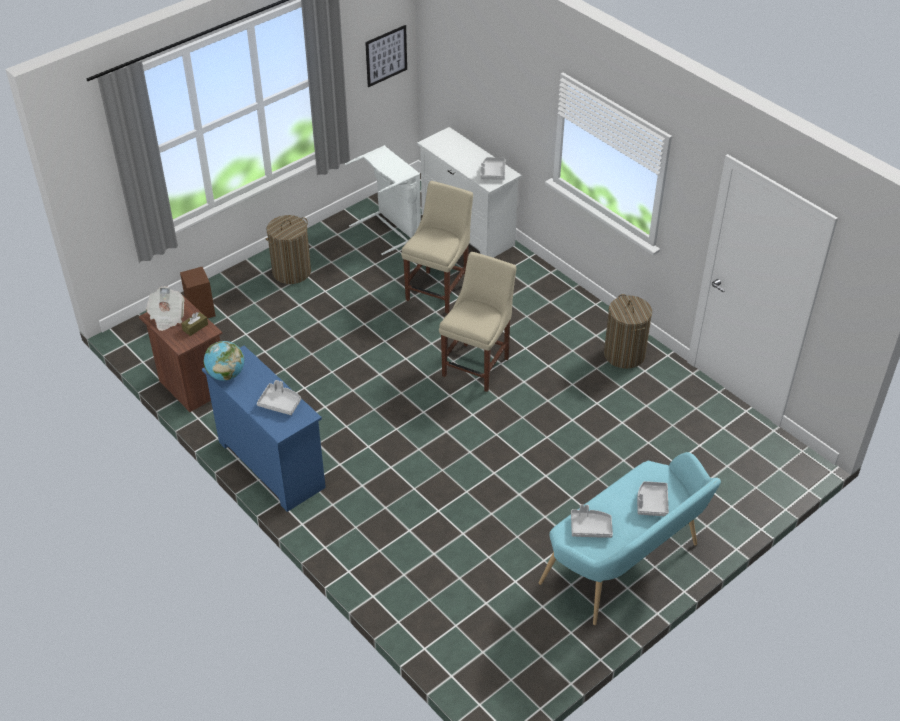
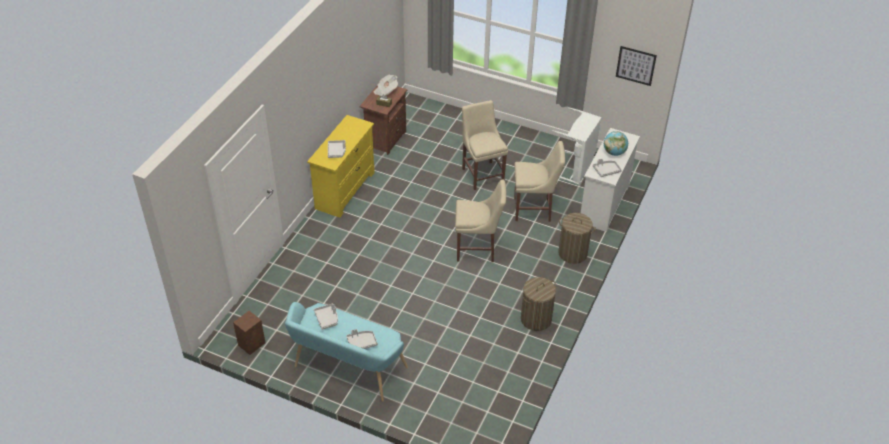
camera: 65 degrees right, 0 degrees up
brown speaker [180,267,216,318] -> brown speaker moved to [233,311,265,355]
blue dresser [202,345,326,512] -> yellow dresser [307,115,375,218]
globe [204,341,244,381] -> globe moved to [604,131,628,156]
laundry basket [266,215,311,284] -> laundry basket moved to [558,213,596,264]
none -> beige chair [462,100,508,190]

